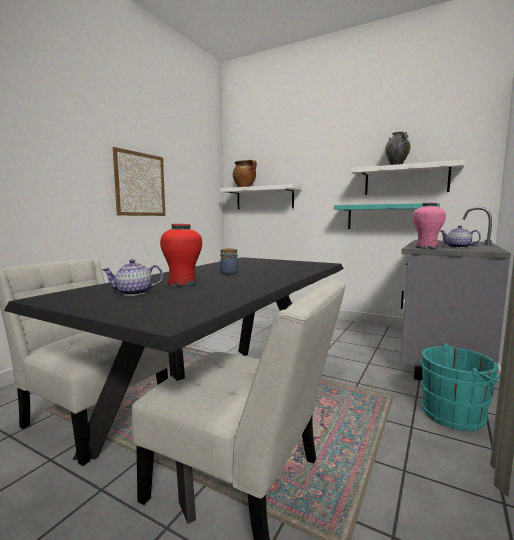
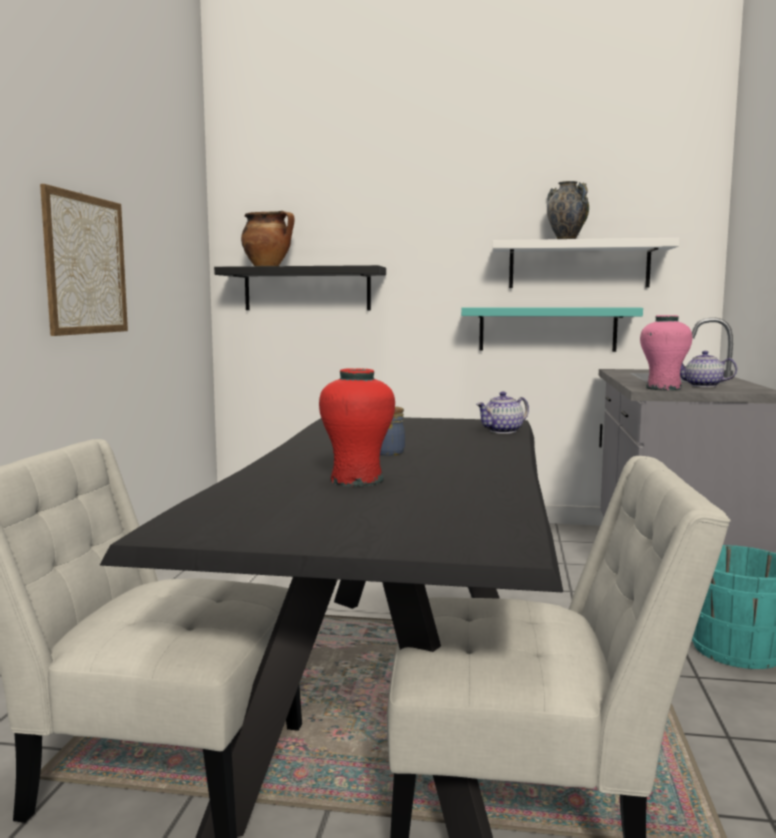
camera: 20 degrees left, 0 degrees up
teapot [102,259,163,296] -> teapot moved to [476,392,529,434]
white shelf [220,184,302,209] -> black shelf [214,265,386,310]

